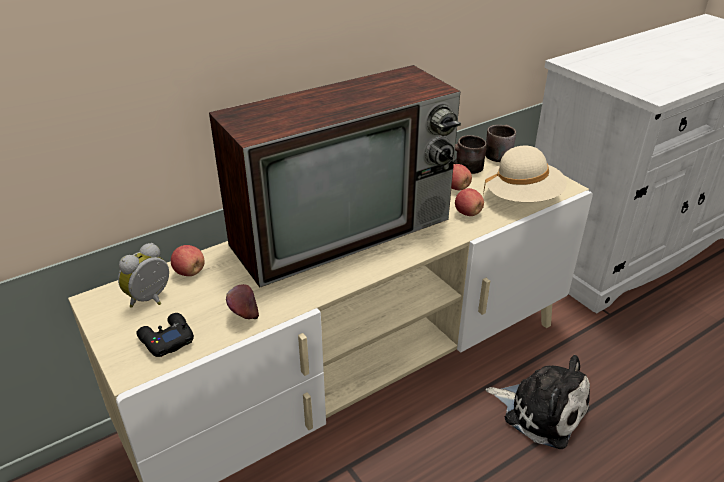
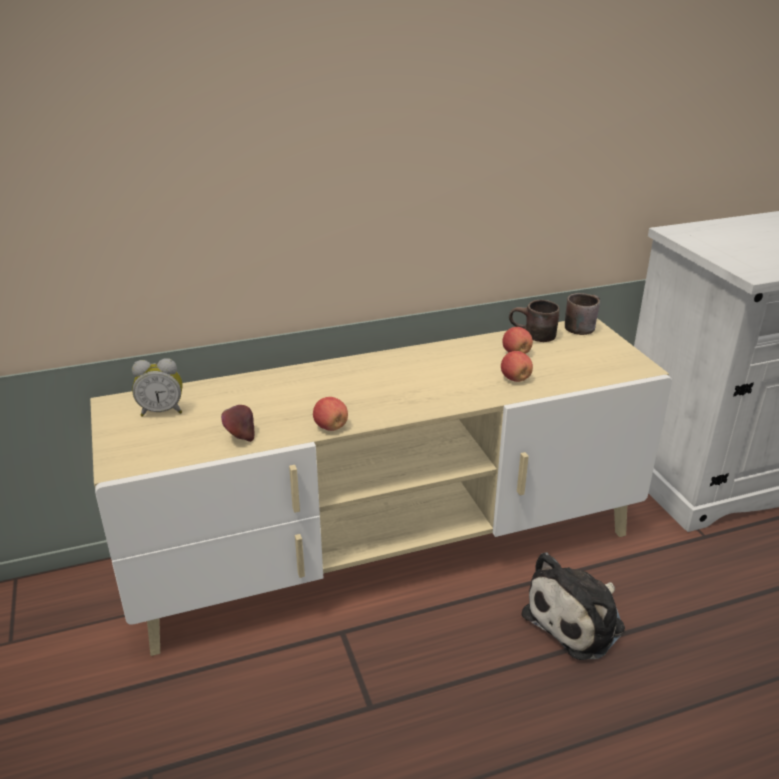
camera: 15 degrees right, 5 degrees down
alarm clock [118,243,169,308] -> alarm clock turned 150 degrees counterclockwise [132,358,183,417]
black game controller [136,313,194,357] -> none
apple [171,245,205,276] -> apple moved to [313,397,348,431]
television [209,65,461,287] -> none
beige hat [483,146,567,202] -> none
plush toy [486,355,590,449] -> plush toy turned 90 degrees clockwise [521,553,625,660]

